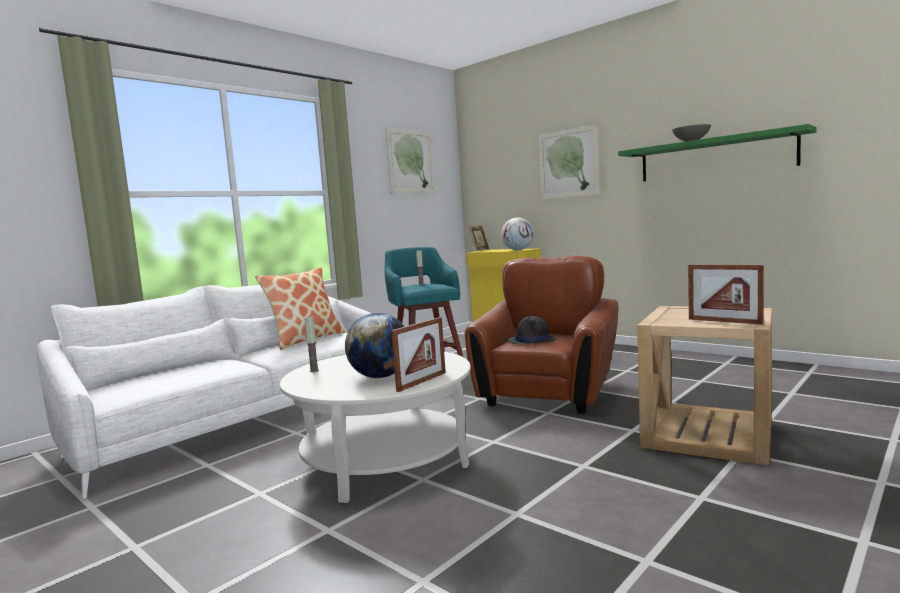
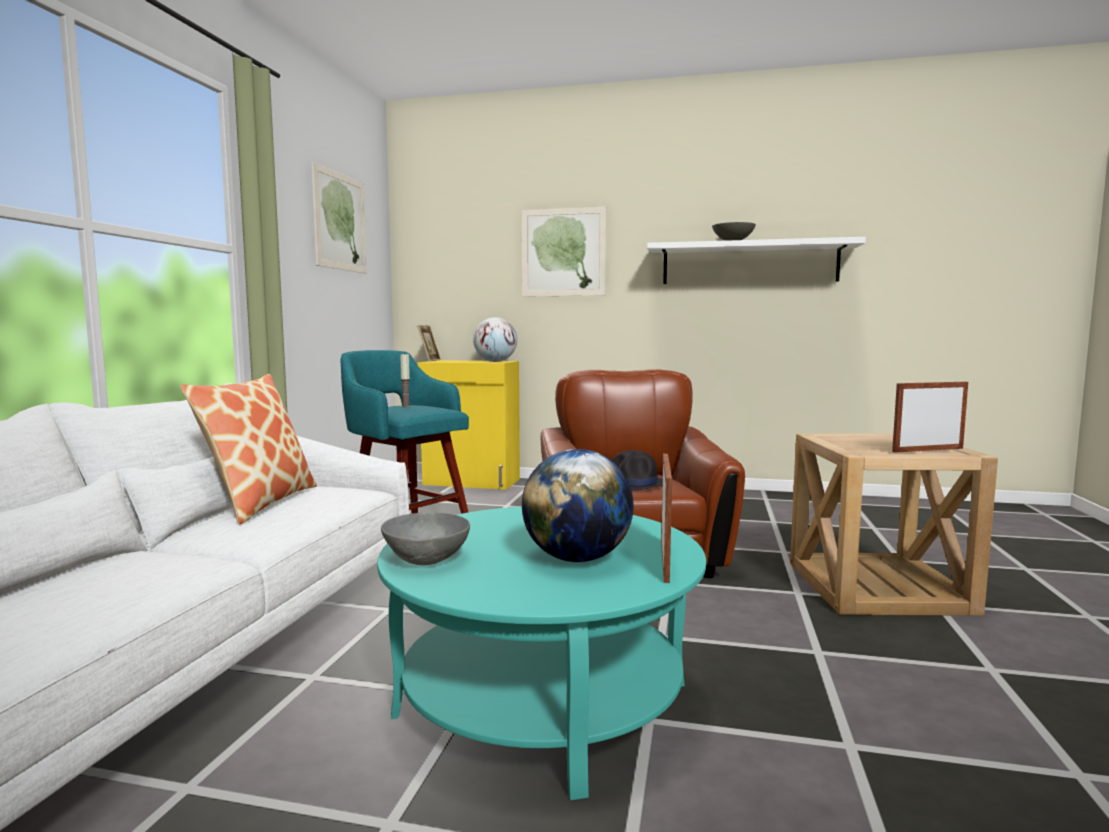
camera: 30 degrees left, 0 degrees up
white coffee table [280,352,471,503] -> turquoise coffee table [377,507,706,800]
candle [304,317,319,372] -> grey bowl [381,512,470,565]
green shelf [618,124,817,181] -> white shelf [647,237,866,284]
picture frame [688,265,764,325] -> picture frame turned 150 degrees clockwise [892,382,968,453]

